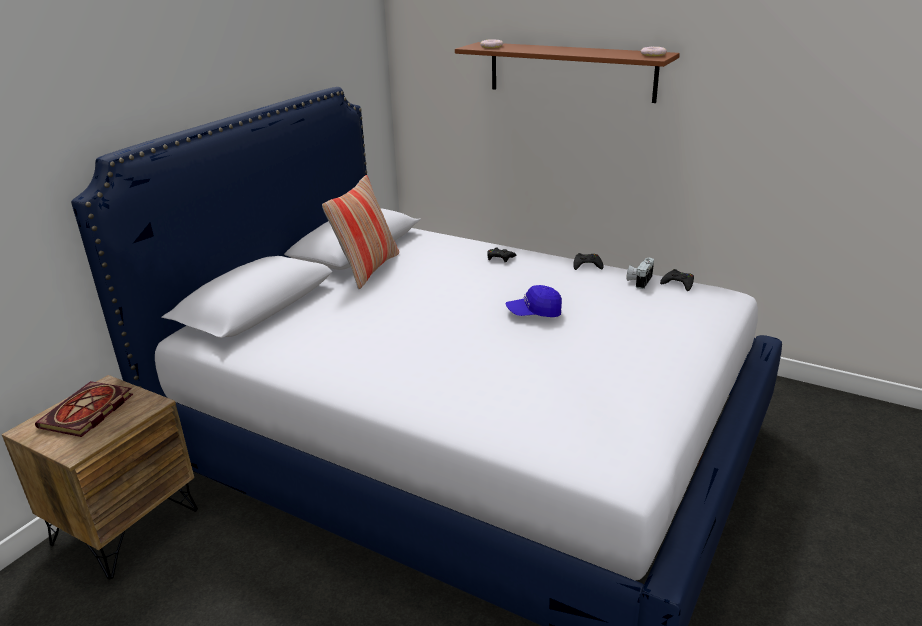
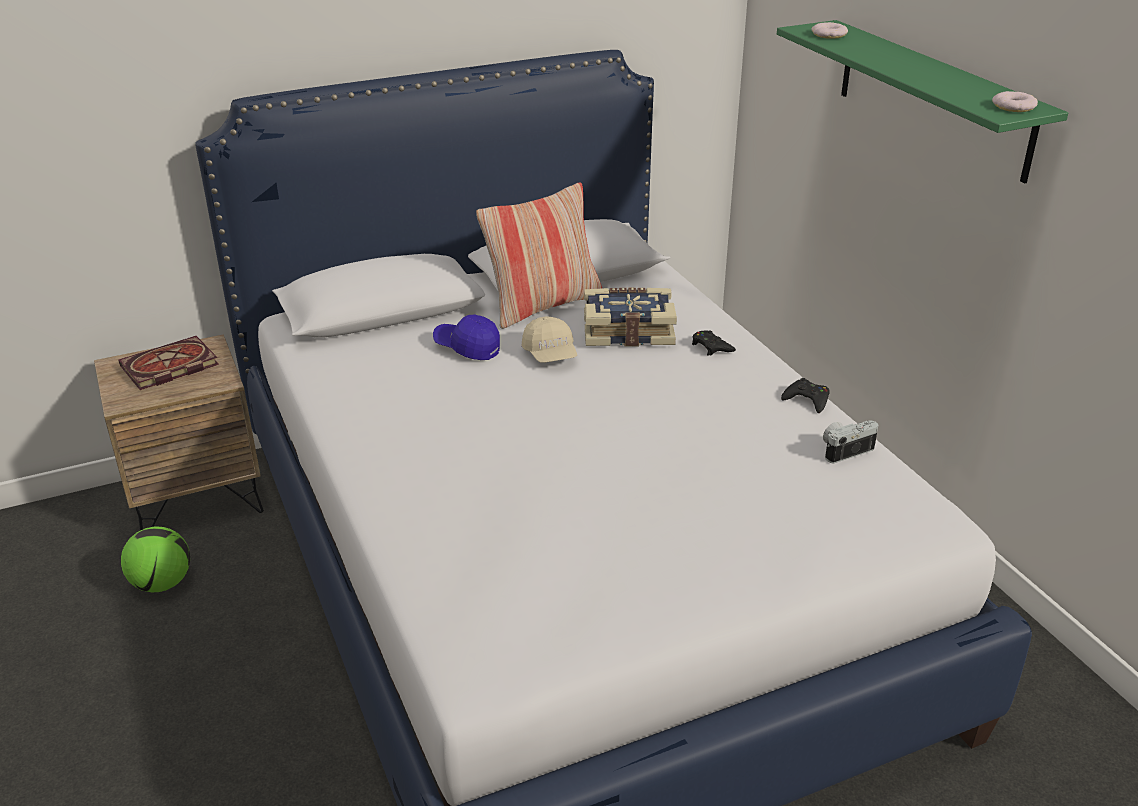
camera: 35 degrees right, 5 degrees up
brown shelf [455,42,680,103] -> green shelf [777,20,1068,183]
blue cap [506,285,562,317] -> blue cap moved to [433,315,500,360]
black game controller [660,269,694,291] -> none
none -> football [121,526,190,592]
none -> beige cap [521,316,577,363]
none -> book [584,288,677,347]

